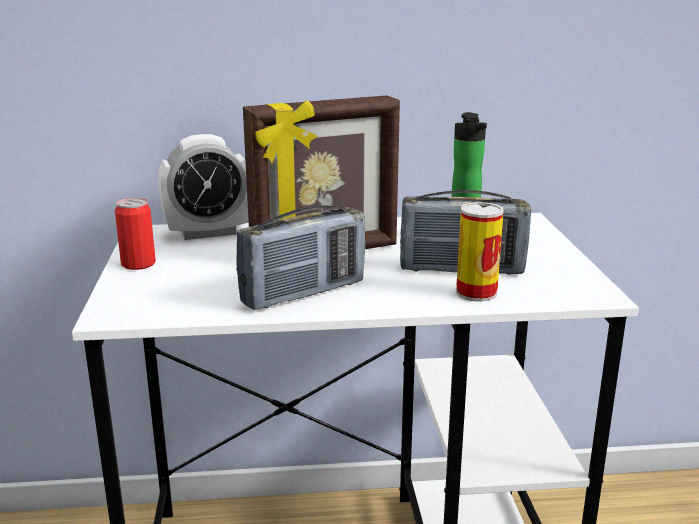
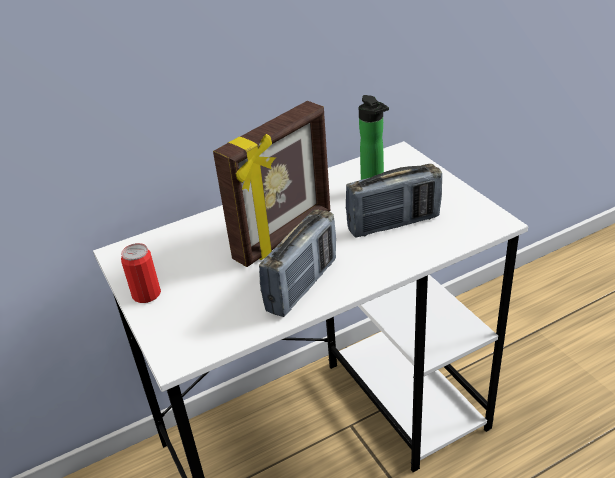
camera: 20 degrees left, 15 degrees up
alarm clock [158,134,249,240] -> none
can [456,202,504,302] -> none

